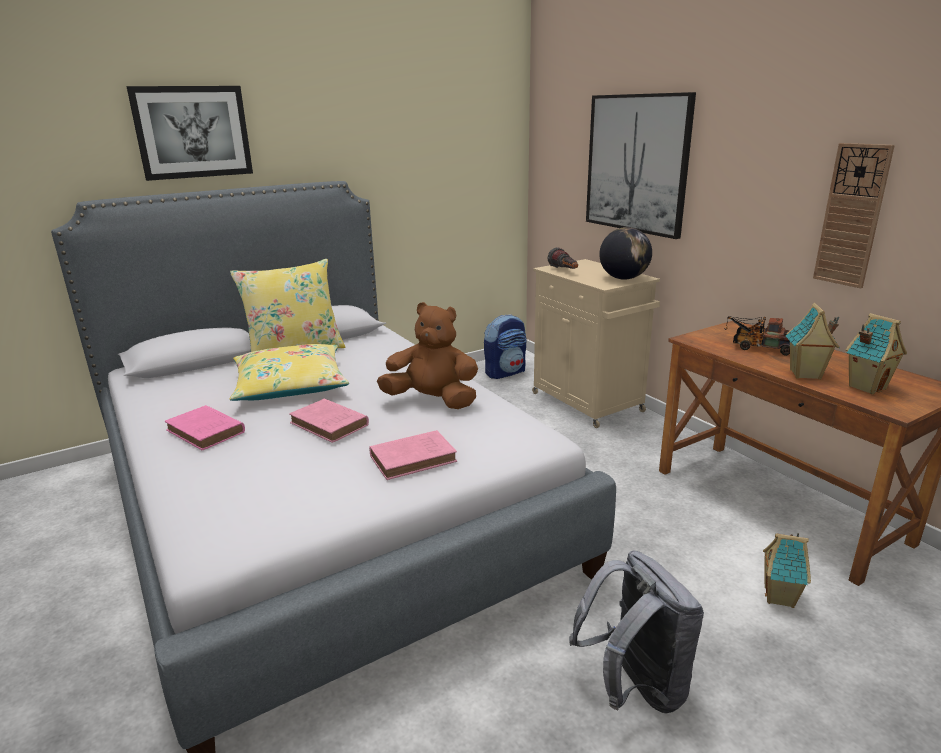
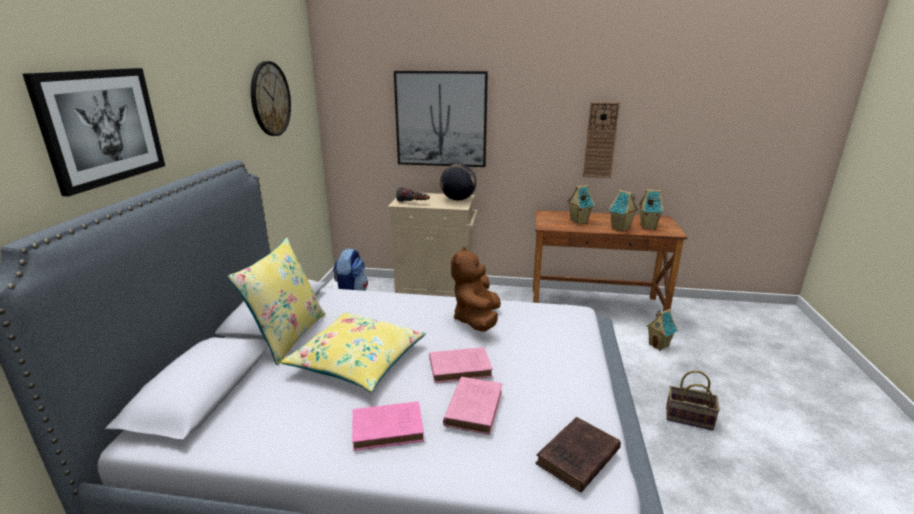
camera: 50 degrees left, 0 degrees up
pink book [369,430,457,480] -> pink book moved to [443,377,502,435]
brown plush toy [377,302,478,409] -> brown plush toy turned 45 degrees counterclockwise [451,246,501,332]
grey backpack [569,550,704,714] -> basket [666,370,720,431]
toy truck [724,316,790,356] -> toy house [567,185,595,224]
none -> wall clock [251,61,291,136]
none -> brown book [536,417,621,493]

